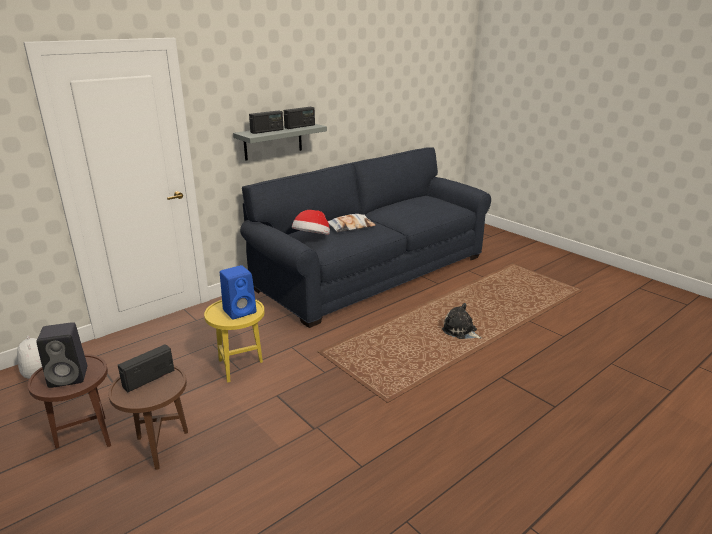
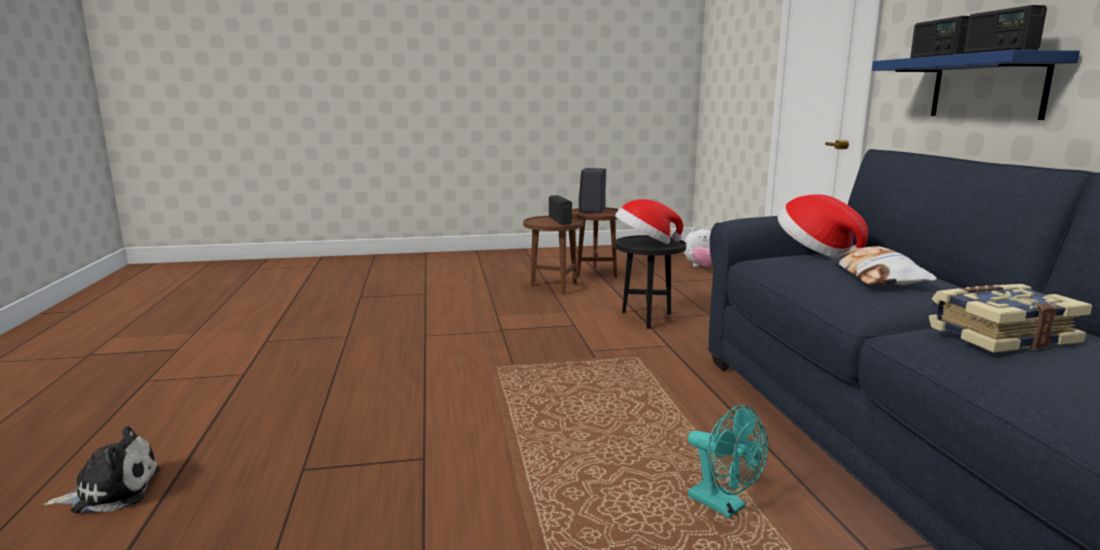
camera: 120 degrees right, 10 degrees down
yellow side table [204,299,265,383] -> black side table [615,235,686,329]
blue speaker [220,265,257,319] -> hat [615,199,683,244]
grey shelf [233,124,327,161] -> blue shelf [872,50,1080,120]
plush toy [442,303,482,339] -> plush toy moved to [44,426,160,513]
none -> turquoise fan [688,405,768,518]
none -> book [929,284,1092,353]

